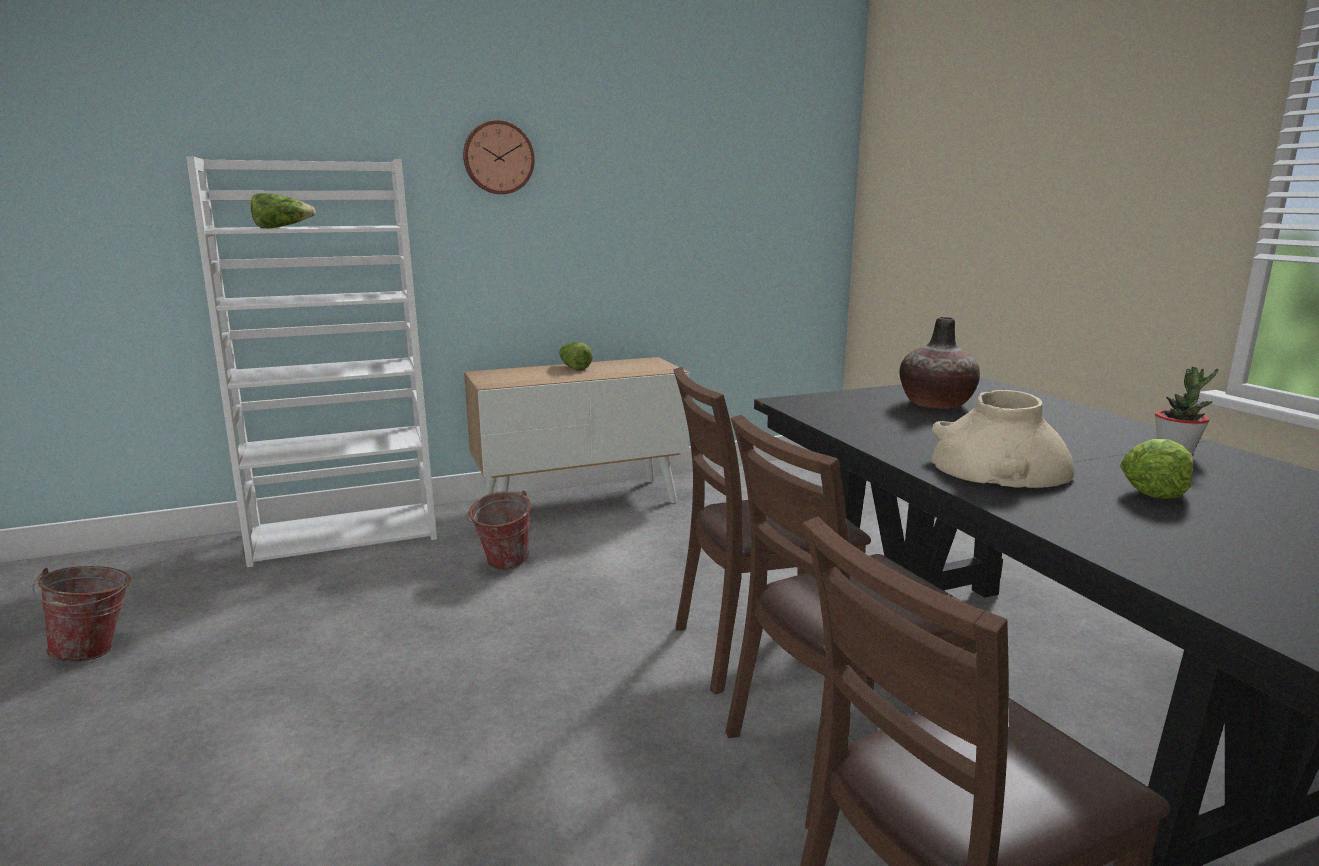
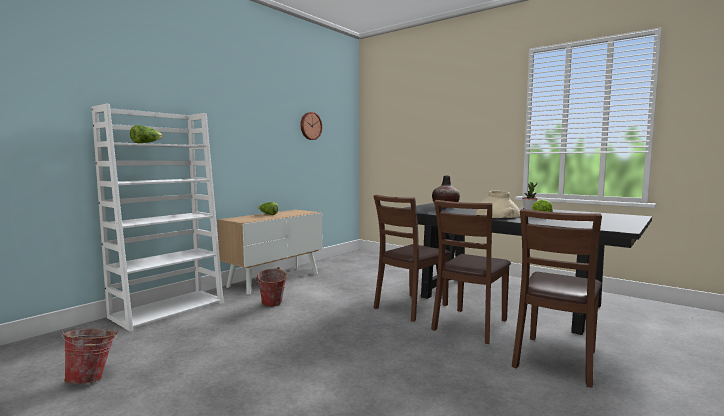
camera: 30 degrees left, 10 degrees down
wall clock [463,120,535,194] -> wall clock moved to [300,112,322,140]

